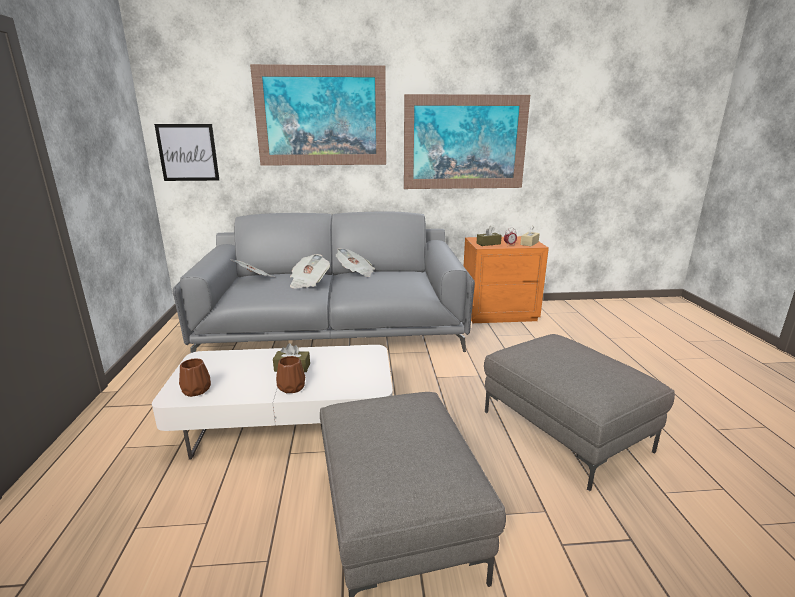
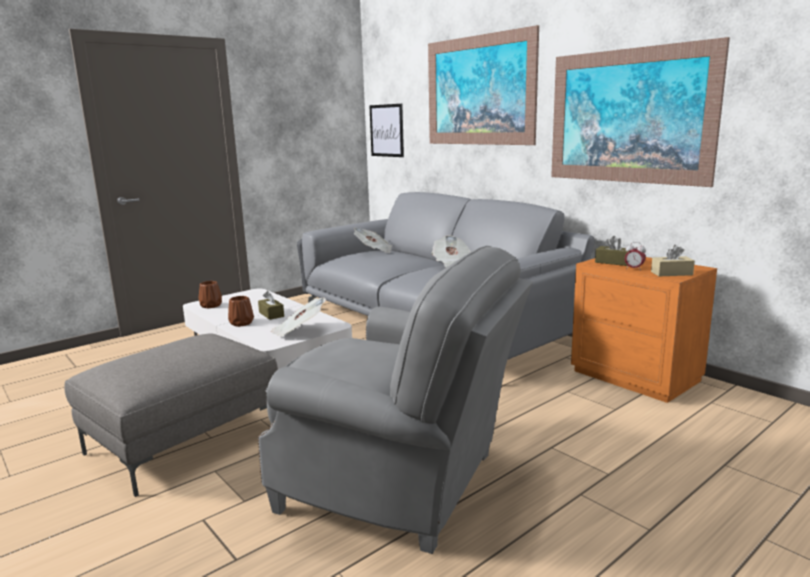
camera: 55 degrees right, 5 degrees down
newspaper [290,254,330,289] -> newspaper moved to [271,298,326,337]
grey ottoman [484,334,675,491] -> grey armchair [258,246,533,554]

